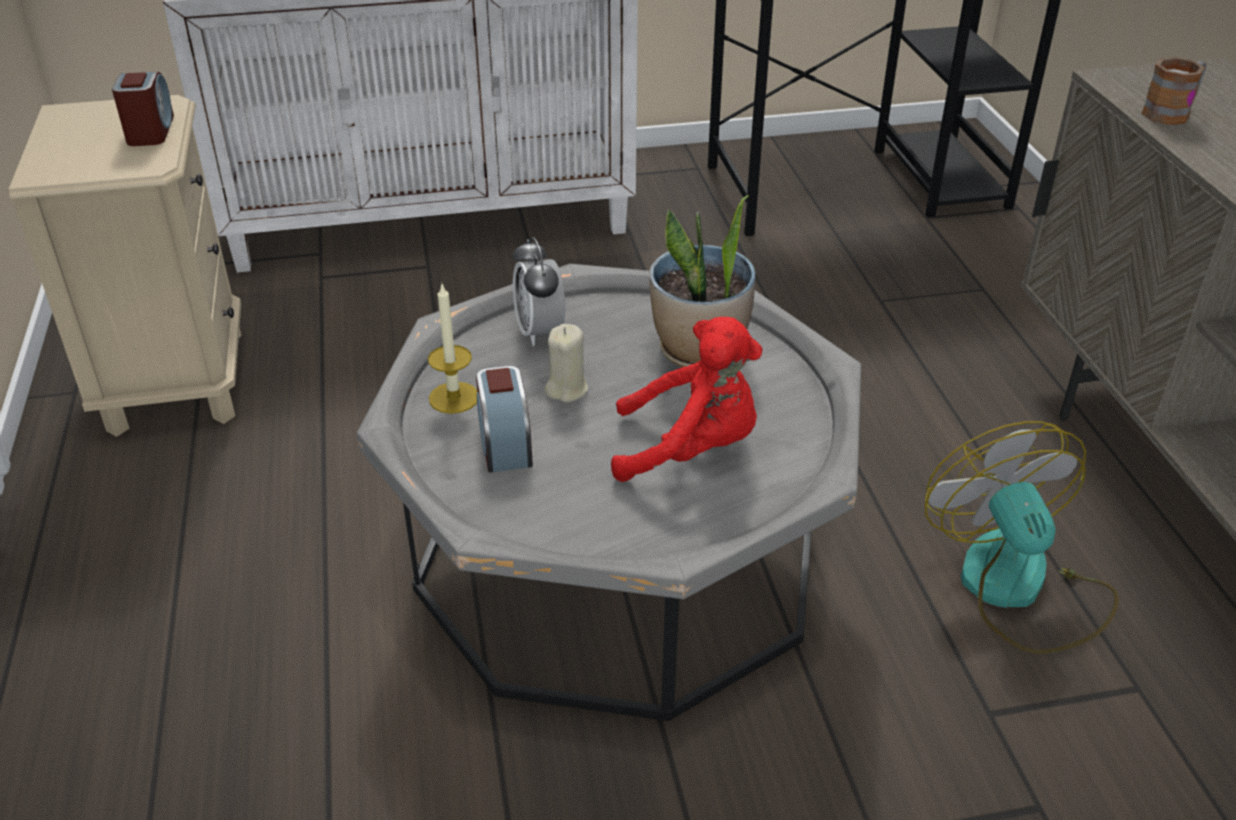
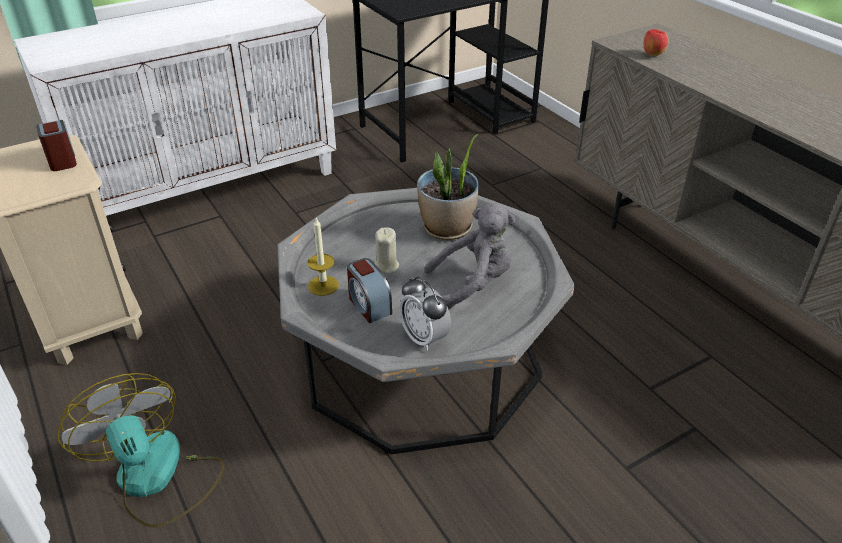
camera: 20 degrees left, 0 degrees up
alarm clock [513,237,565,346] -> alarm clock moved to [399,277,451,351]
red plush toy [611,317,763,482] -> grey plush toy [424,203,516,310]
fan [925,421,1119,654] -> fan moved to [57,373,224,527]
mug [1142,57,1207,125] -> apple [643,29,669,57]

